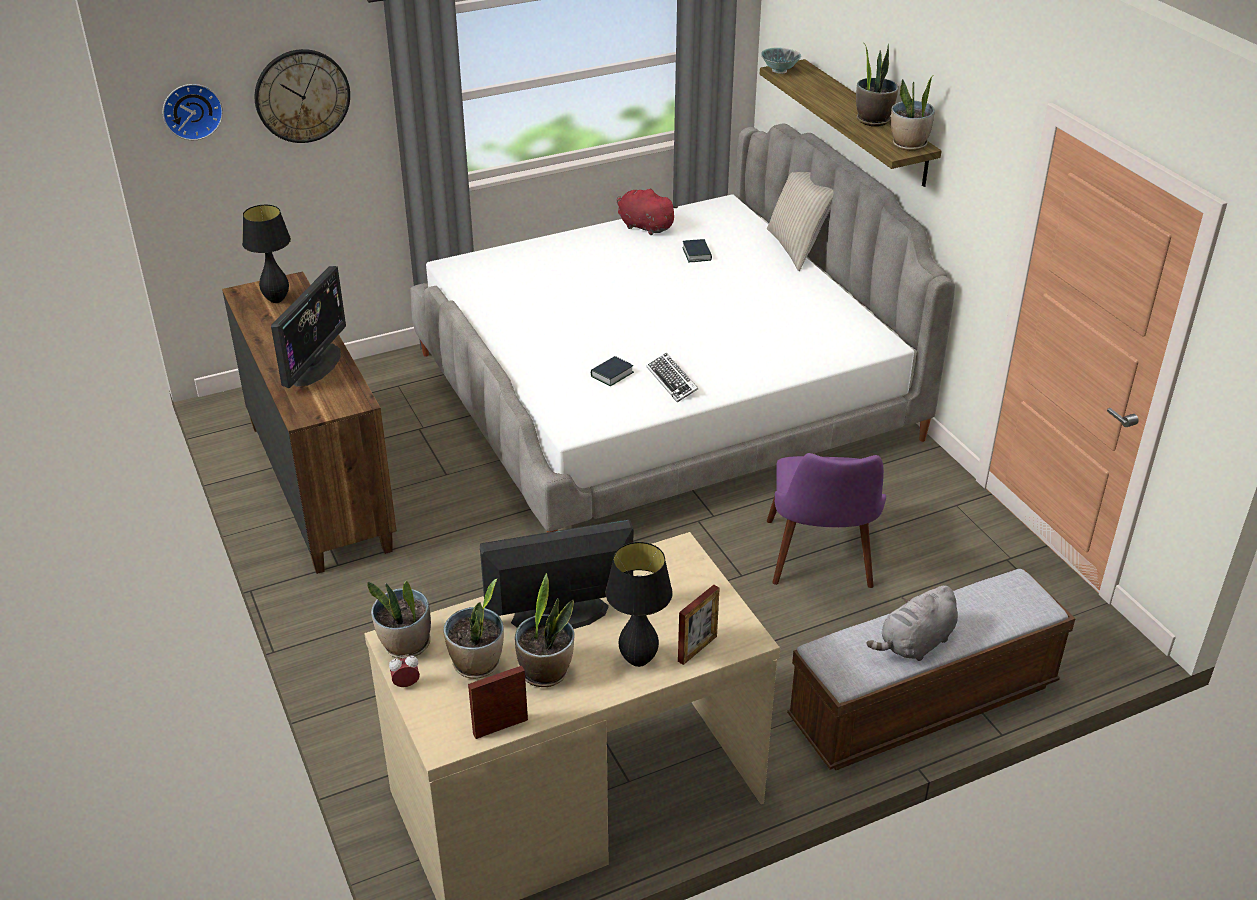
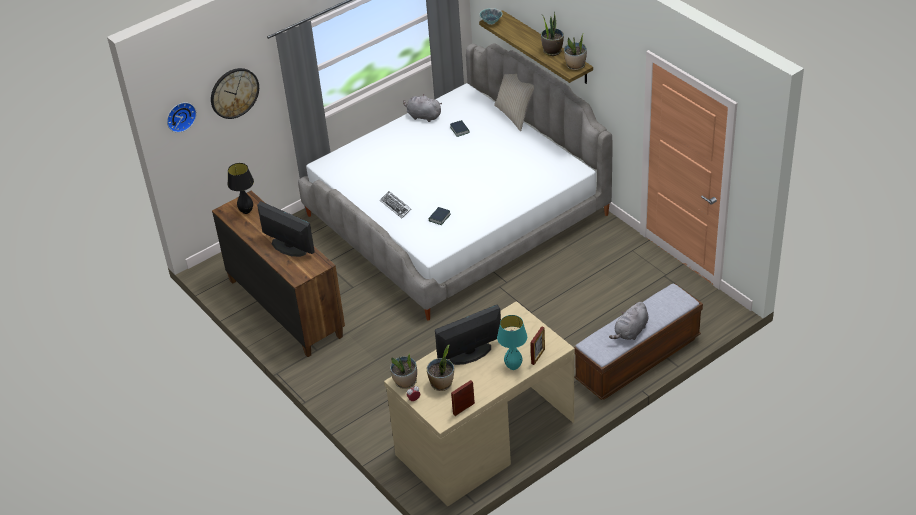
camera: 10 degrees left, 5 degrees up
monitor [271,266,346,388] -> monitor turned 60 degrees counterclockwise [257,201,315,257]
potted plant [515,573,575,687] -> none
black table lamp [605,542,673,667] -> turquoise table lamp [497,315,527,370]
red plush toy [617,188,678,235] -> grey plush toy [403,94,442,122]
keyboard [647,353,698,402] -> keyboard moved to [380,191,411,218]
purple chair [767,453,886,588] -> none

